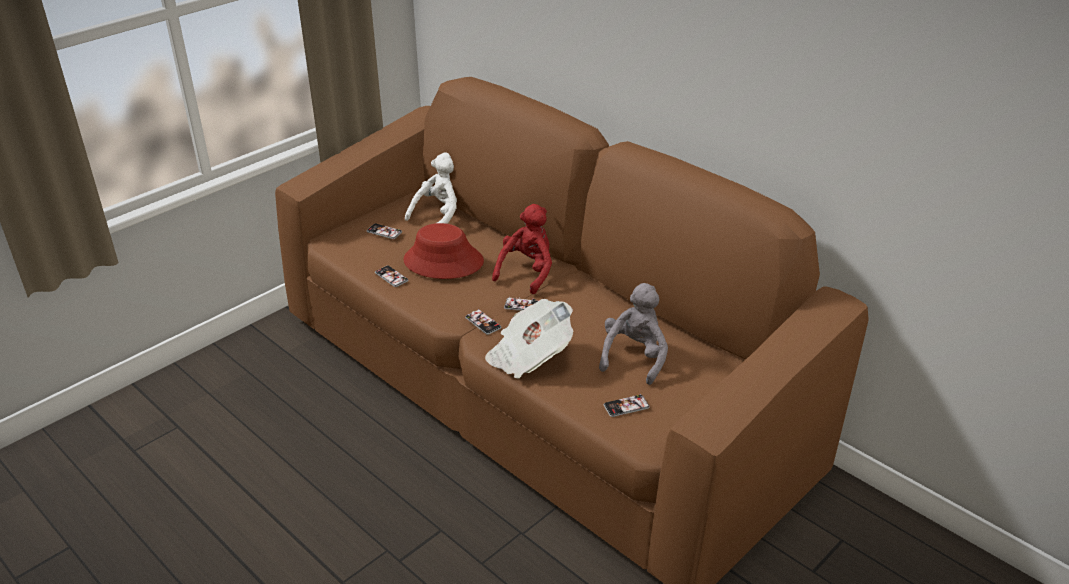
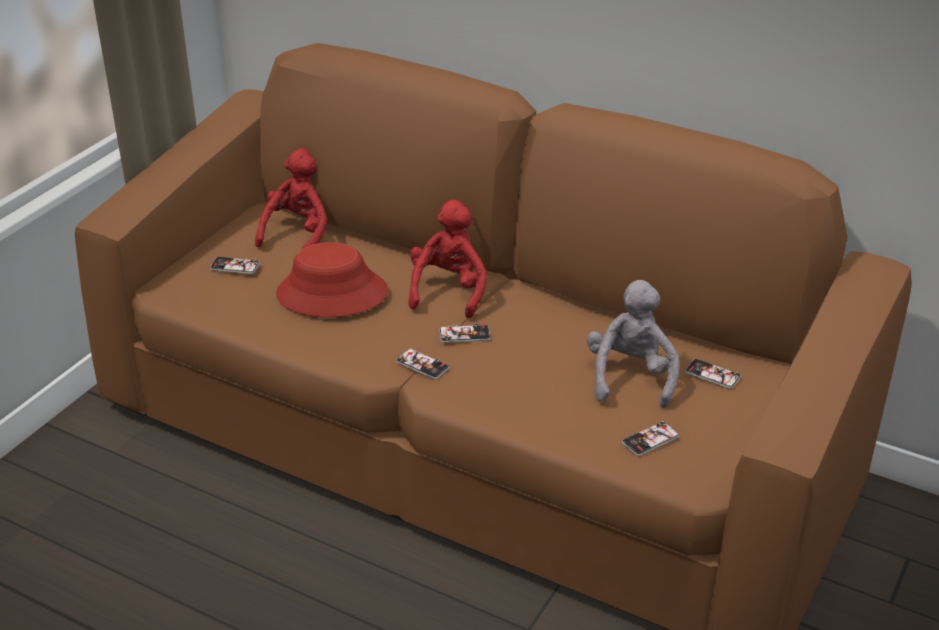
camera: 15 degrees left, 0 degrees up
phone [375,266,409,287] -> phone moved to [685,359,741,389]
white plush toy [405,152,457,224] -> red plush toy [255,148,328,249]
newspaper [485,299,574,379] -> none

